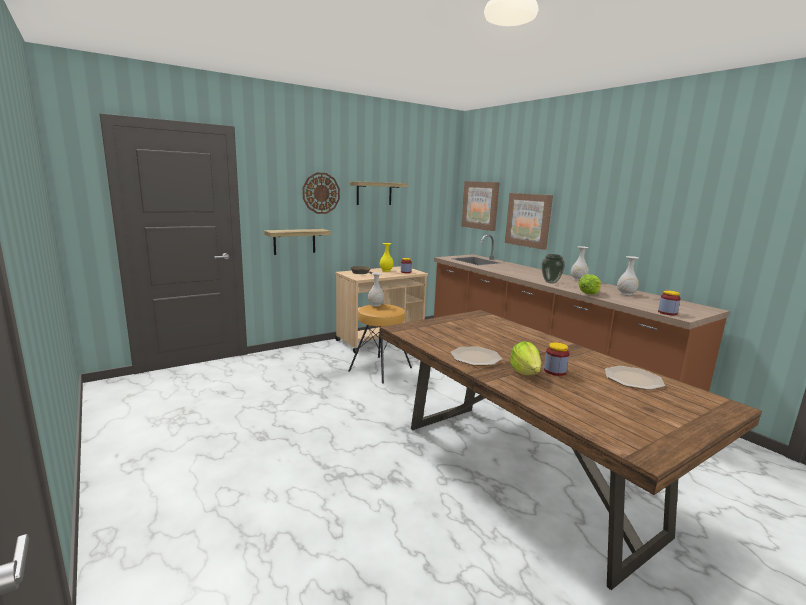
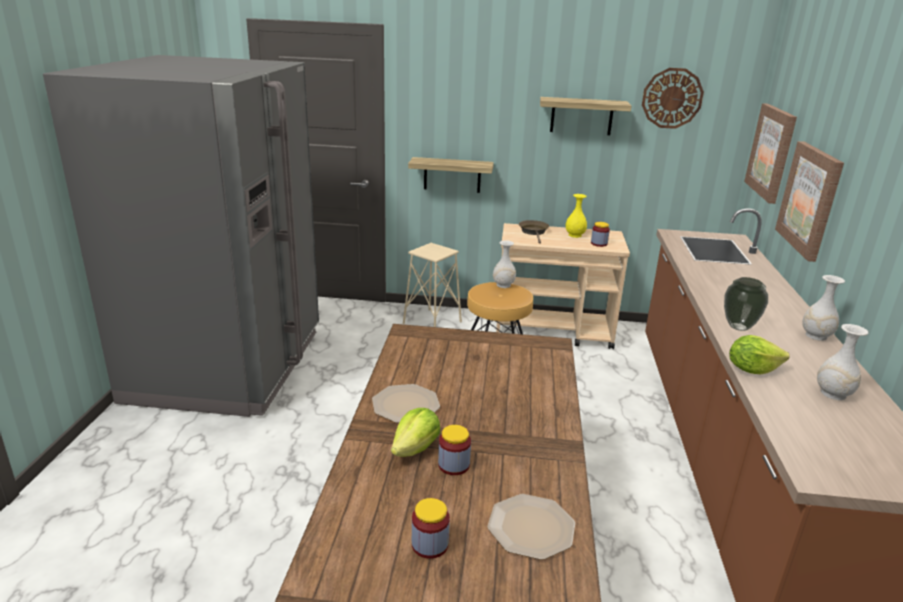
camera: 40 degrees right, 10 degrees up
wall clock [302,172,340,214] -> wall clock moved to [642,68,704,129]
jar [658,290,681,315] -> jar moved to [412,498,450,559]
none -> grey fridge [43,55,319,417]
none -> beige stool [403,243,462,327]

